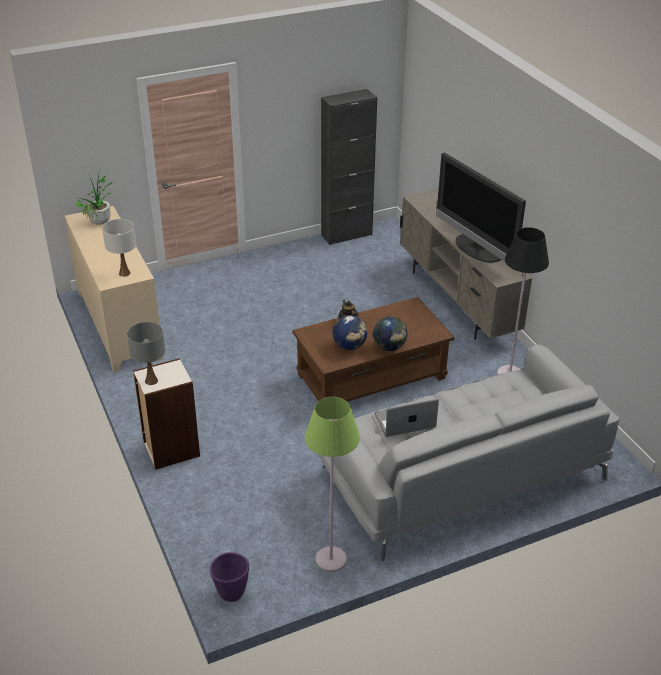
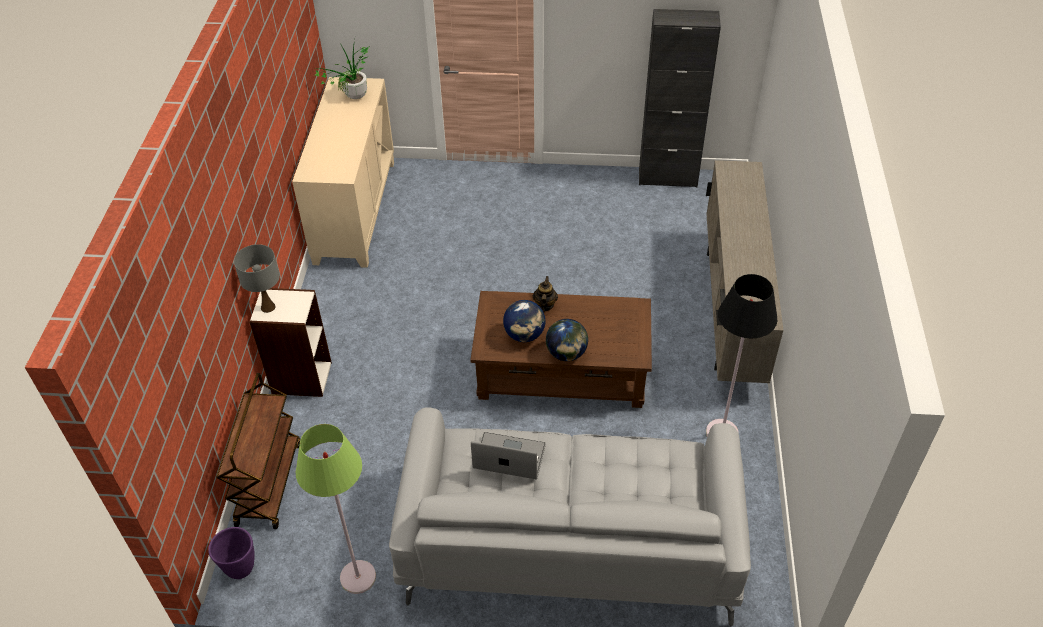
camera: 30 degrees right, 10 degrees up
white table lamp [102,219,136,277] -> none
television [437,152,526,262] -> none
none -> brown cart [216,373,300,529]

